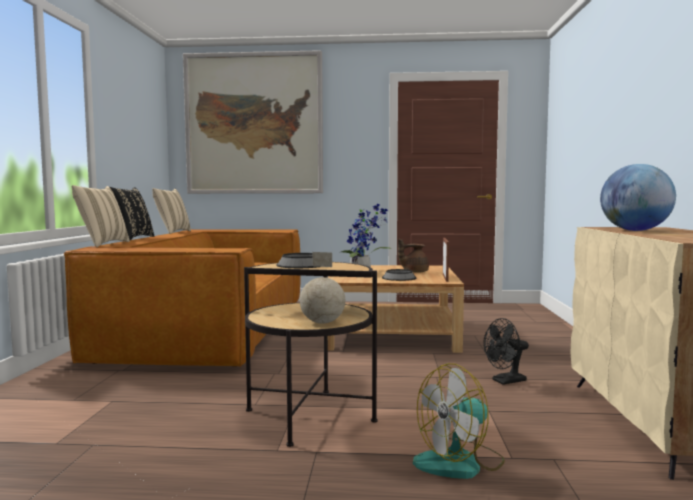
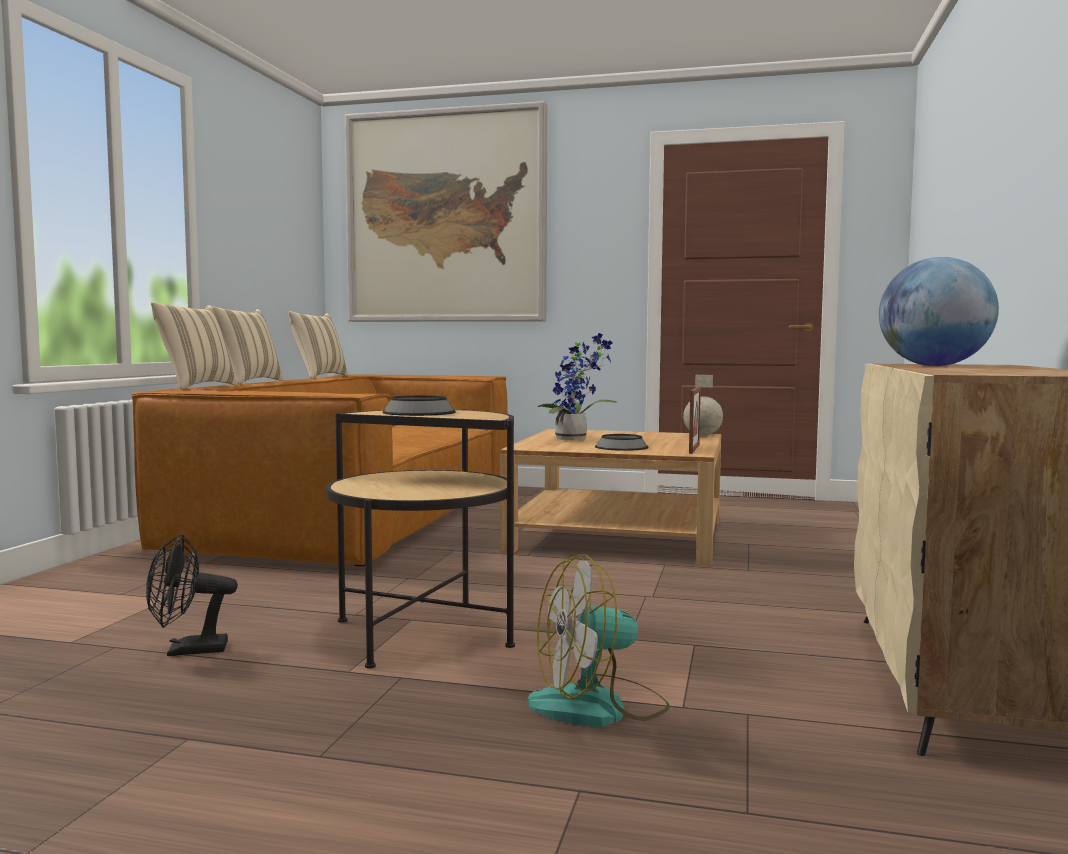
camera: 10 degrees right, 0 degrees up
black pillow [110,187,154,240] -> beige pillow [212,306,283,384]
globe [300,252,345,324] -> globe moved to [683,375,723,436]
brown teapot [398,239,429,273] -> none
black fan [483,318,529,385] -> black fan moved to [146,534,238,656]

